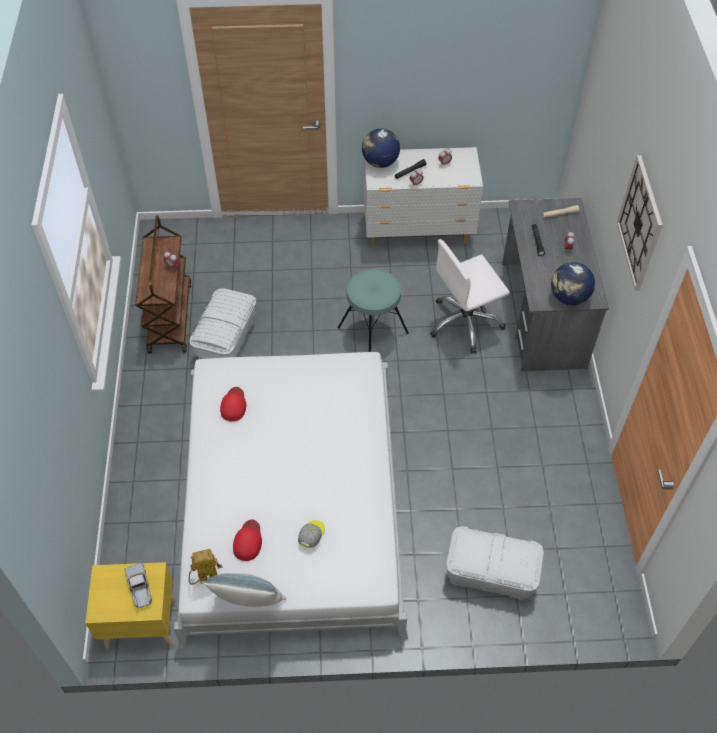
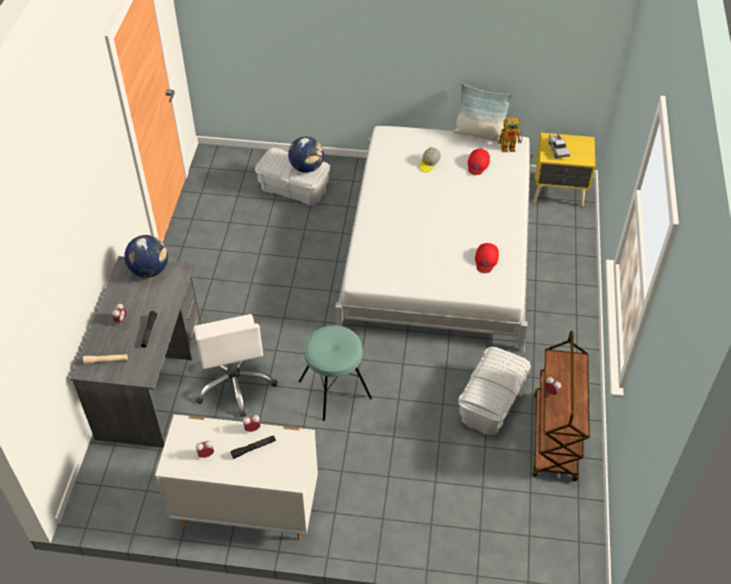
camera: 170 degrees left, 5 degrees down
globe [362,129,400,168] -> globe moved to [288,137,324,173]
white office chair [430,239,510,353] -> white office chair turned 90 degrees clockwise [194,314,278,417]
wall clock [617,155,663,291] -> none

